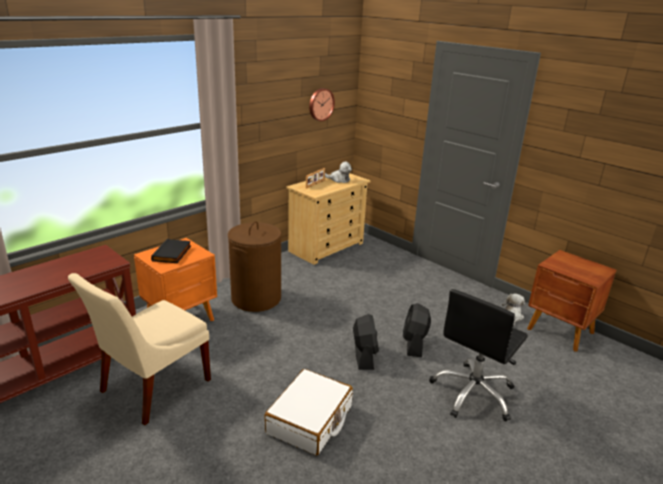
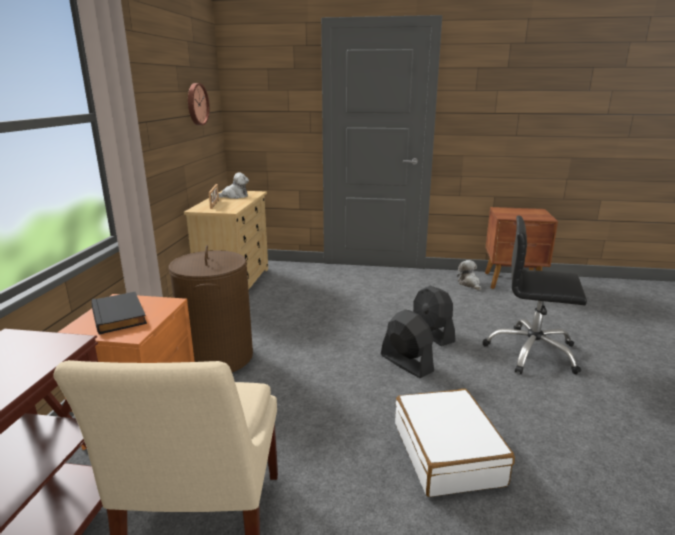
camera: 35 degrees left, 5 degrees down
black office chair [429,289,528,422] -> black office chair turned 105 degrees clockwise [483,215,587,374]

